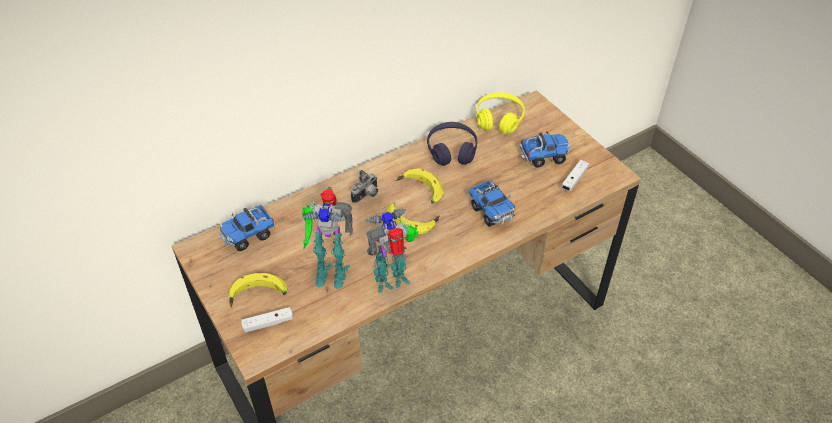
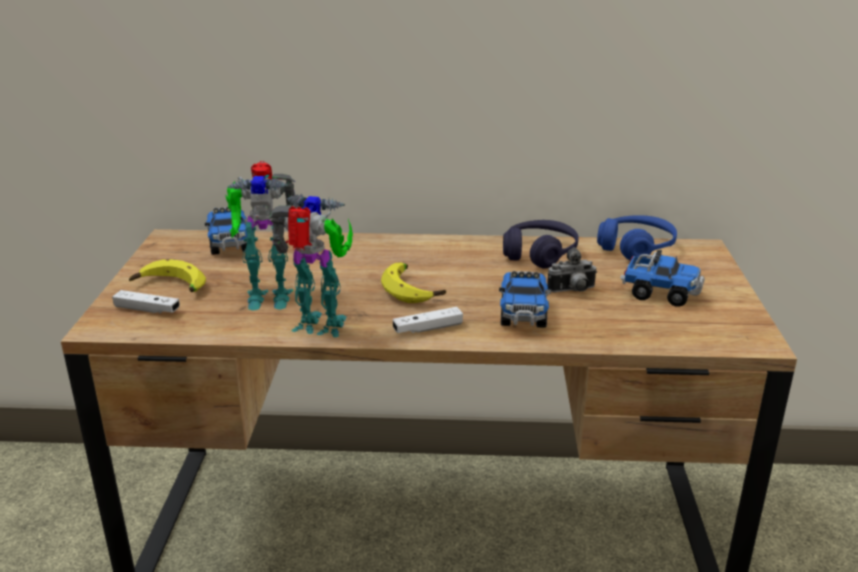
camera: 35 degrees right, 20 degrees down
toy truck [219,205,275,251] -> toy truck turned 105 degrees counterclockwise [205,207,248,255]
toy robot [302,187,353,289] -> toy robot turned 45 degrees counterclockwise [225,161,295,311]
camera [351,170,378,203] -> camera moved to [547,247,597,293]
banana [396,169,444,204] -> none
yellow headphones [476,92,525,134] -> blue headphones [597,215,677,260]
white game controller [561,160,589,191] -> white game controller moved to [393,307,463,333]

